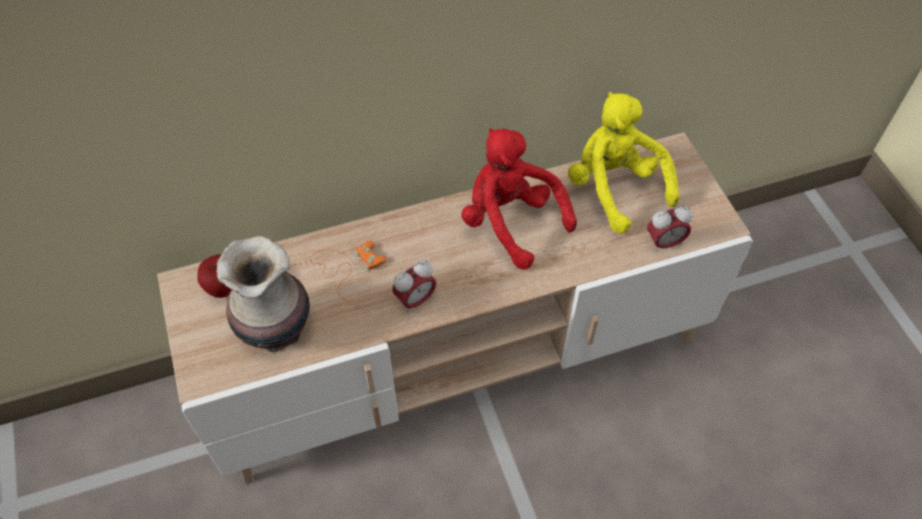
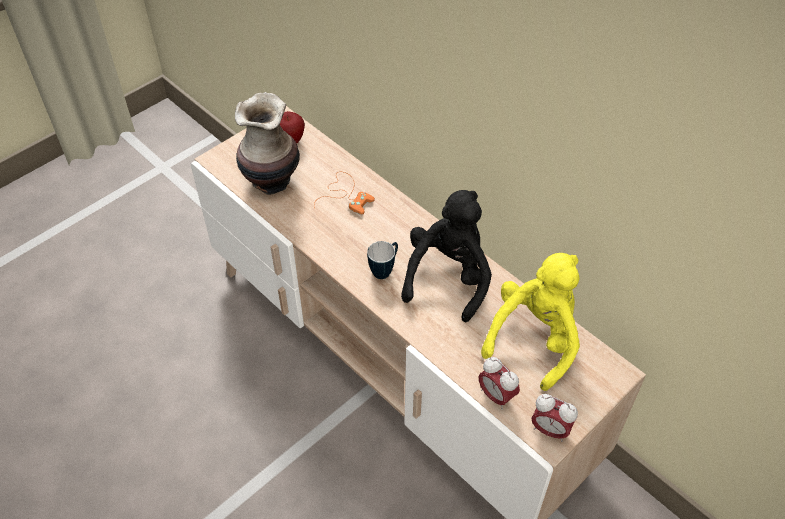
camera: 65 degrees right, 5 degrees down
alarm clock [392,260,437,313] -> alarm clock moved to [531,394,578,442]
red plush toy [461,128,577,270] -> black plush toy [401,190,492,322]
none -> mug [367,241,398,279]

